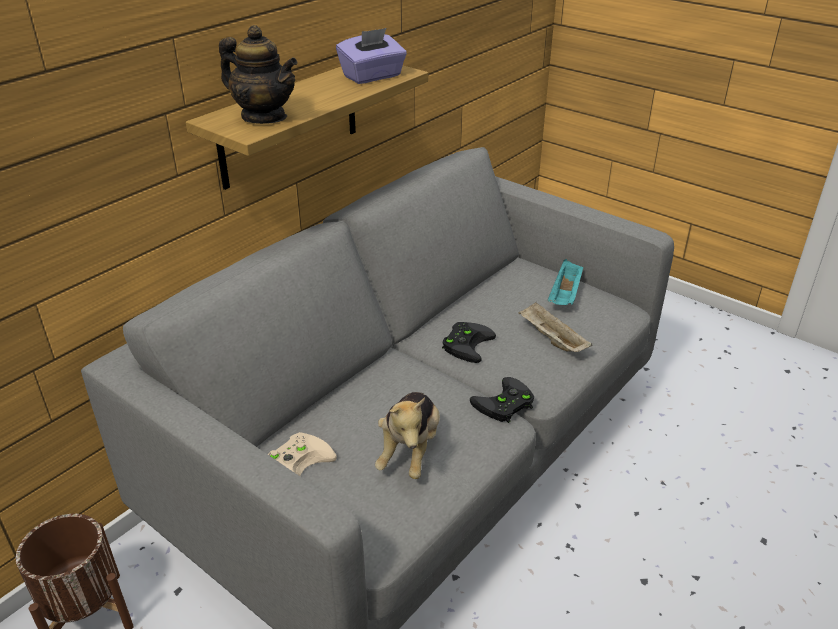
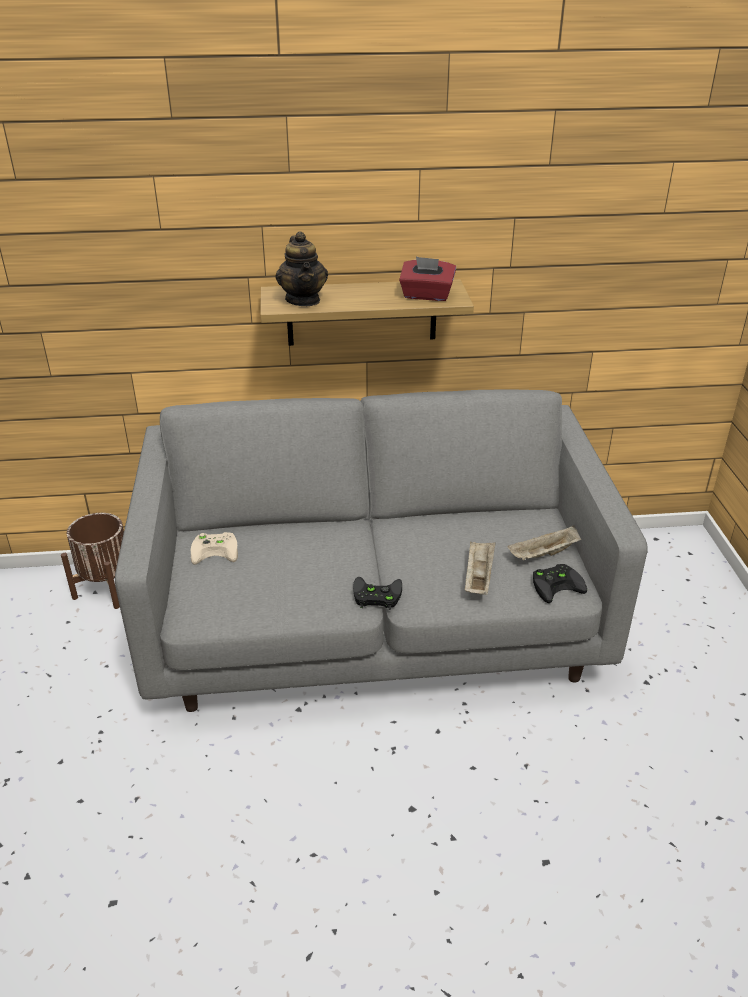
camera: 45 degrees right, 0 degrees up
purple tissue box [336,28,407,84] -> red tissue box [399,257,456,301]
plush toy [375,392,440,479] -> none
black game controller [442,322,496,363] -> black game controller moved to [533,564,587,603]
turquoise tray [548,259,583,305] -> beige tray [507,525,581,560]

